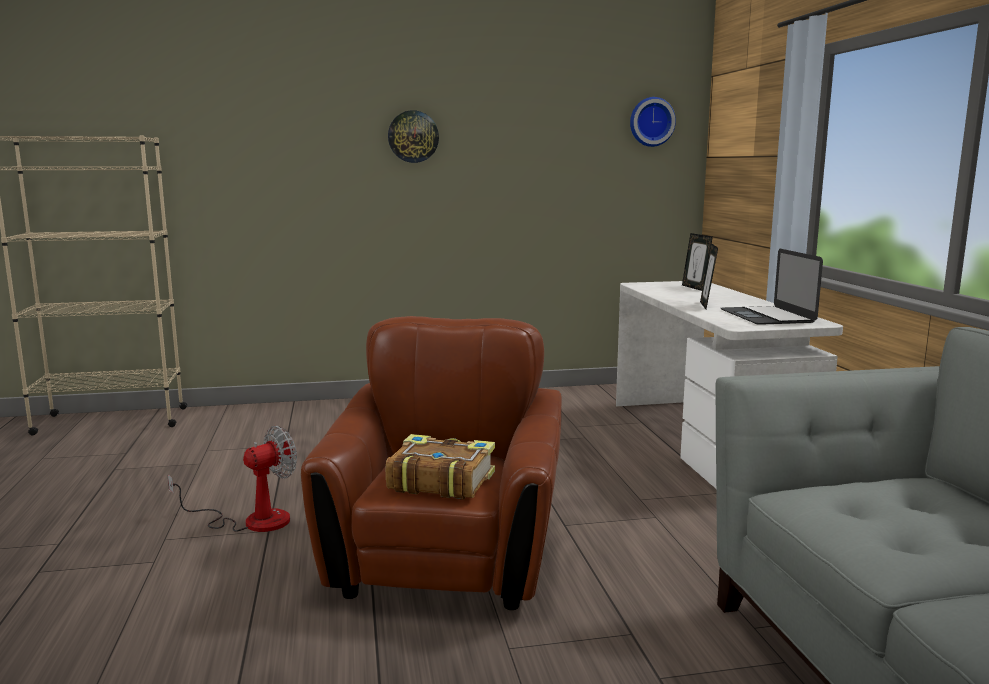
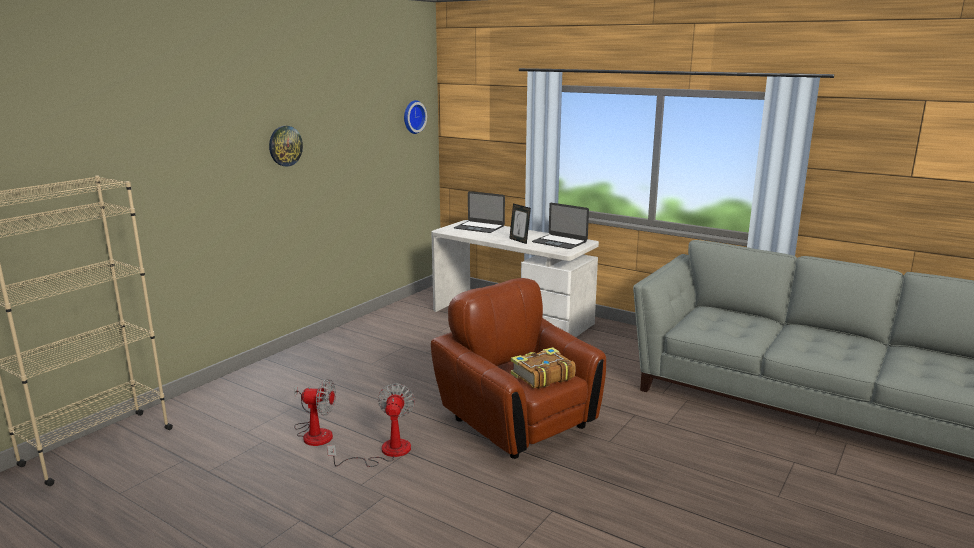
camera: 45 degrees left, 5 degrees up
picture frame [682,233,713,291] -> laptop [454,191,505,233]
none -> fan [294,379,336,446]

